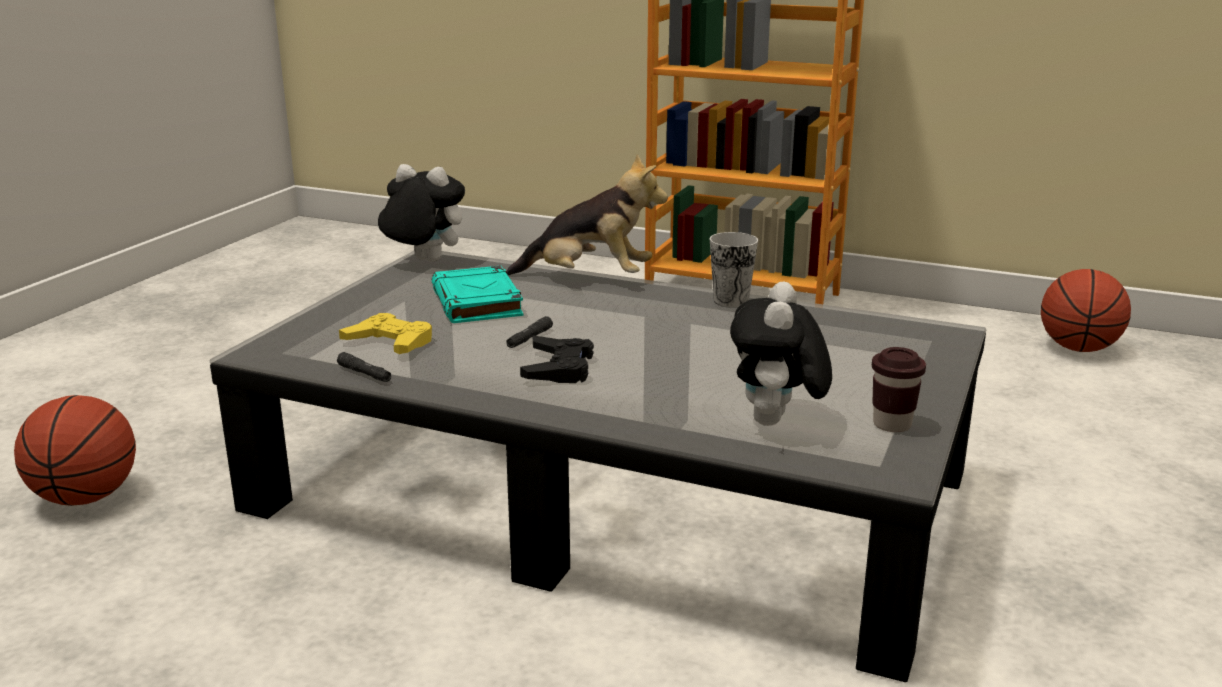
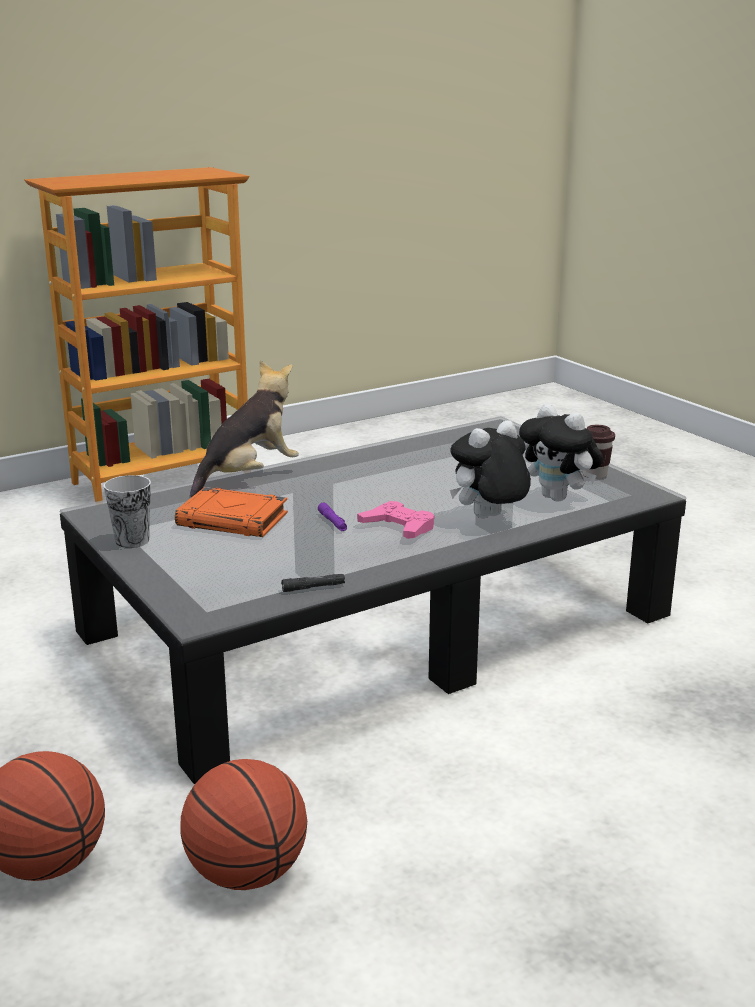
camera: 55 degrees left, 0 degrees up
yellow game controller [339,313,432,354] -> none
plush toy [378,164,465,262] -> plush toy moved to [450,420,531,518]
turquoise book [431,266,524,323] -> orange book [175,487,288,537]
black flashlight [507,316,553,348] -> purple flashlight [318,503,347,531]
black game controller [520,336,594,383] -> pink game controller [357,501,435,539]
cup [710,232,758,307] -> cup moved to [104,475,151,548]
basketball [1041,269,1131,352] -> basketball moved to [180,759,307,890]

